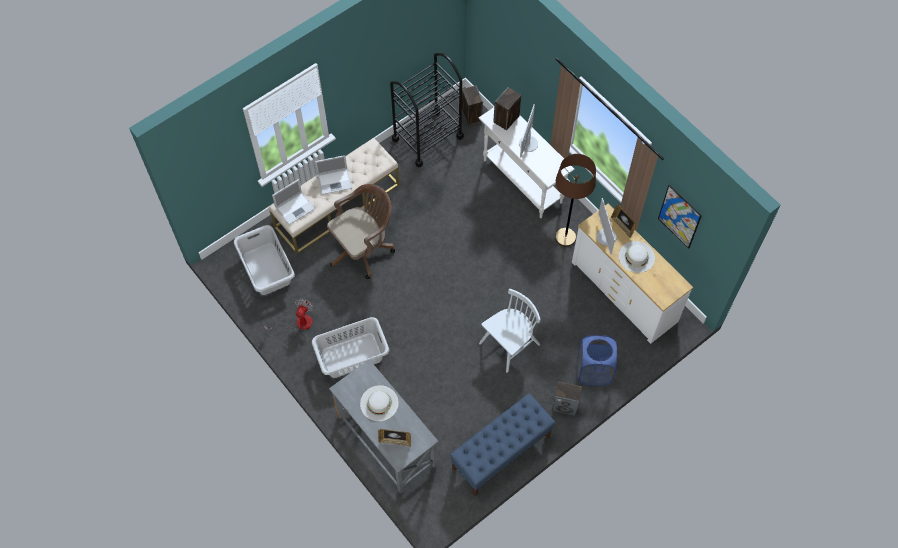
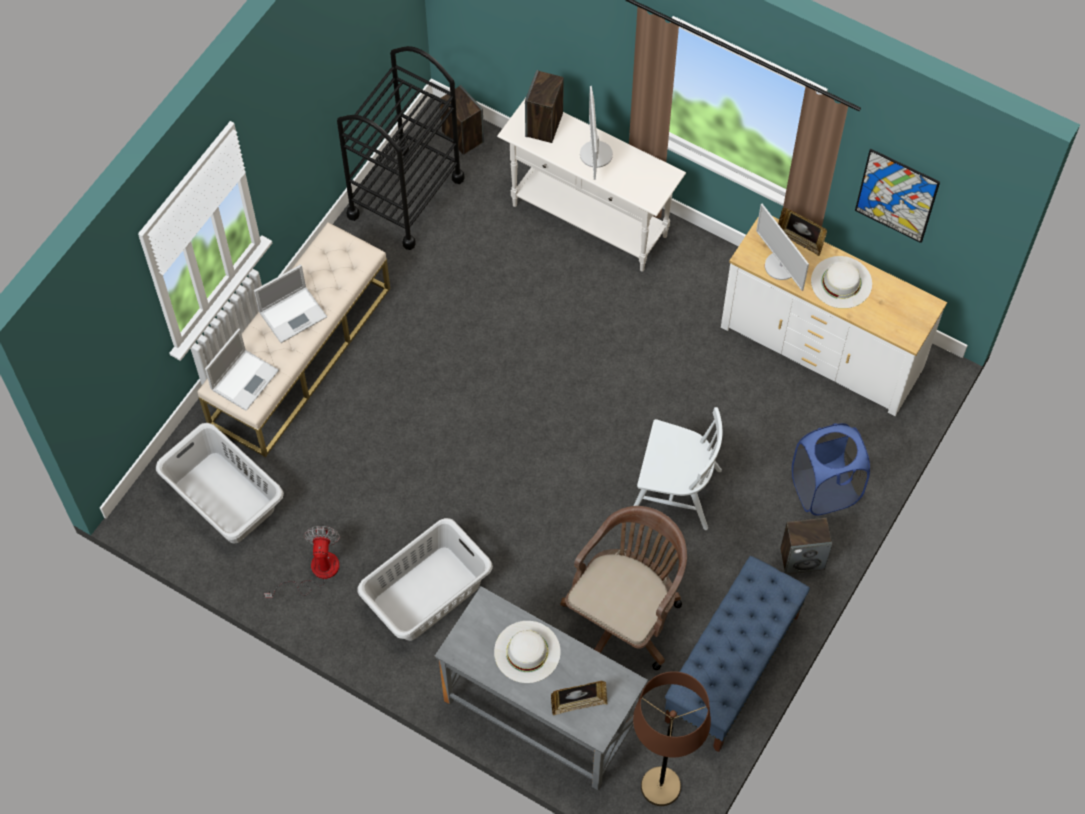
camera: 20 degrees left, 0 degrees up
brown office chair [327,184,395,279] -> brown office chair moved to [560,506,687,670]
white chair [479,289,540,373] -> white chair turned 75 degrees clockwise [633,407,722,530]
brown floor lamp [555,154,596,247] -> brown floor lamp moved to [633,671,711,806]

